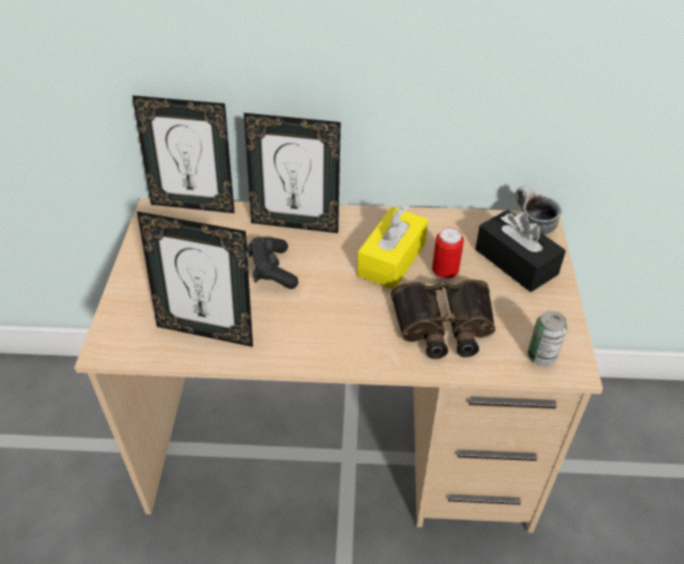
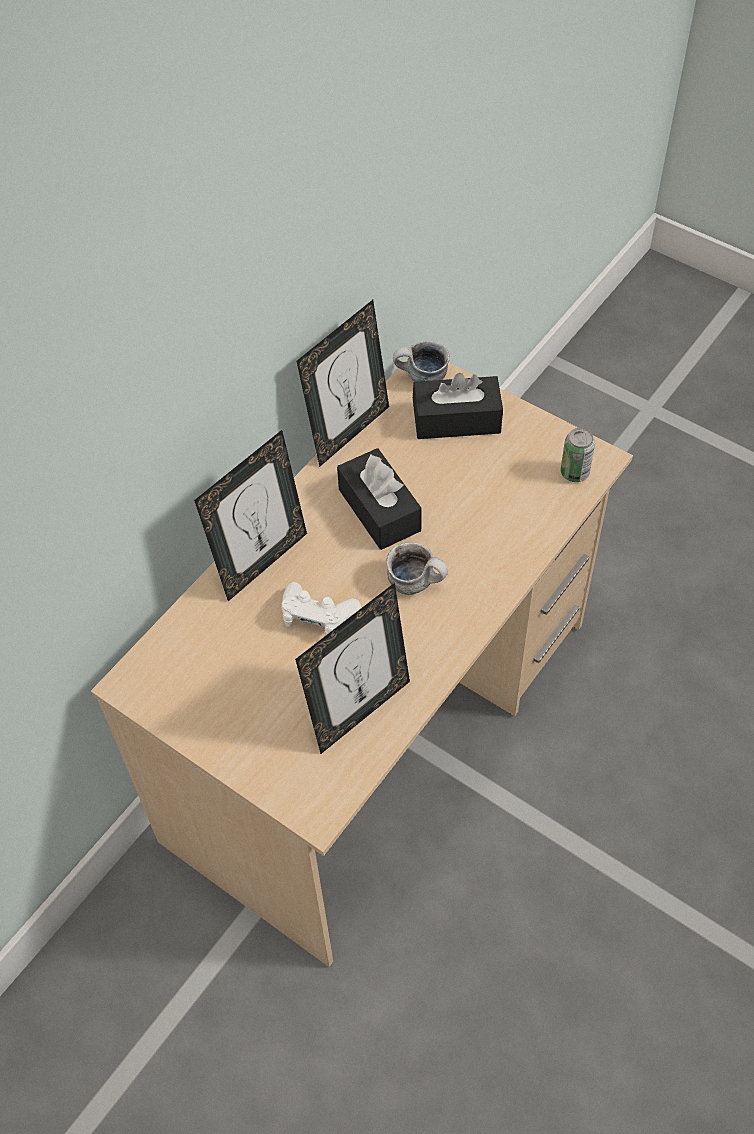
camera: 55 degrees left, 10 degrees up
picture frame [132,95,235,213] -> picture frame moved to [297,300,389,467]
black game controller [247,237,298,289] -> white game controller [281,582,361,634]
yellow tissue box [357,205,428,289] -> black tissue box [337,448,422,550]
binoculars [391,279,496,359] -> none
can [432,228,464,280] -> none
none -> mug [386,543,448,595]

